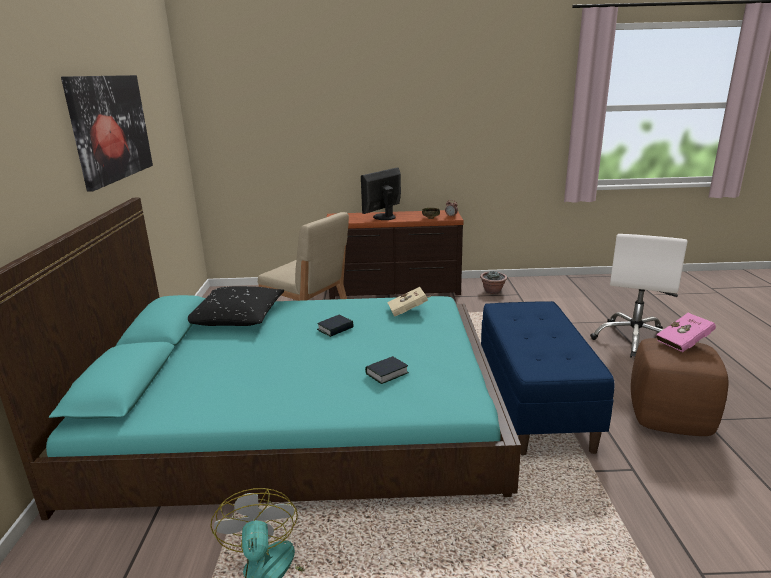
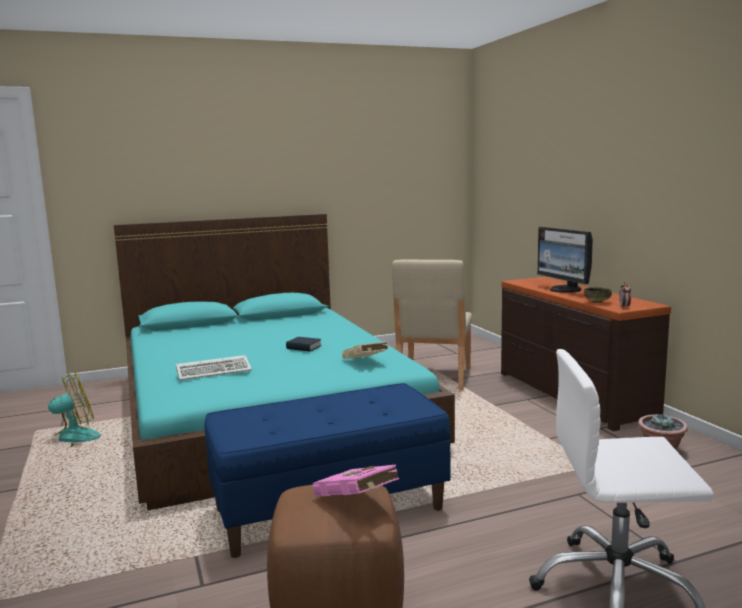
camera: 70 degrees right, 10 degrees down
picture [61,75,153,192] -> none
black pillow [188,286,284,326] -> none
monitor [361,168,401,220] -> monitor turned 135 degrees counterclockwise [537,227,593,293]
book [365,356,409,384] -> keyboard [176,355,252,381]

